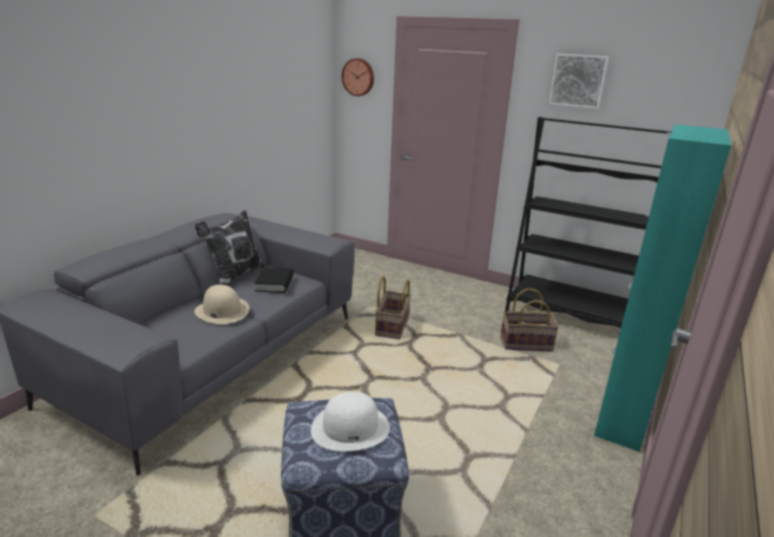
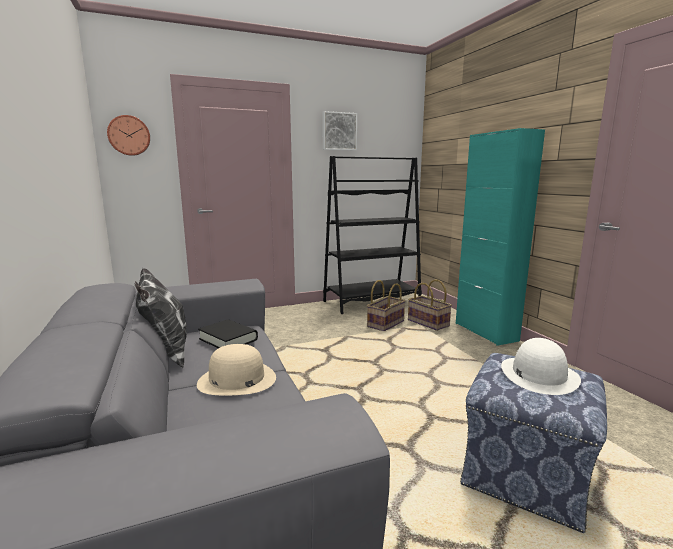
camera: 50 degrees left, 10 degrees down
basket [375,276,411,339] -> basket moved to [408,279,452,331]

